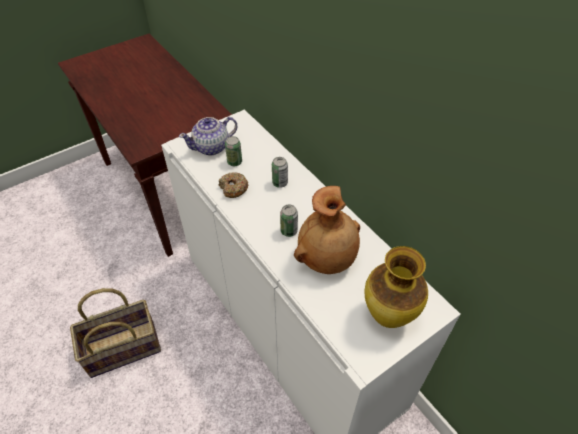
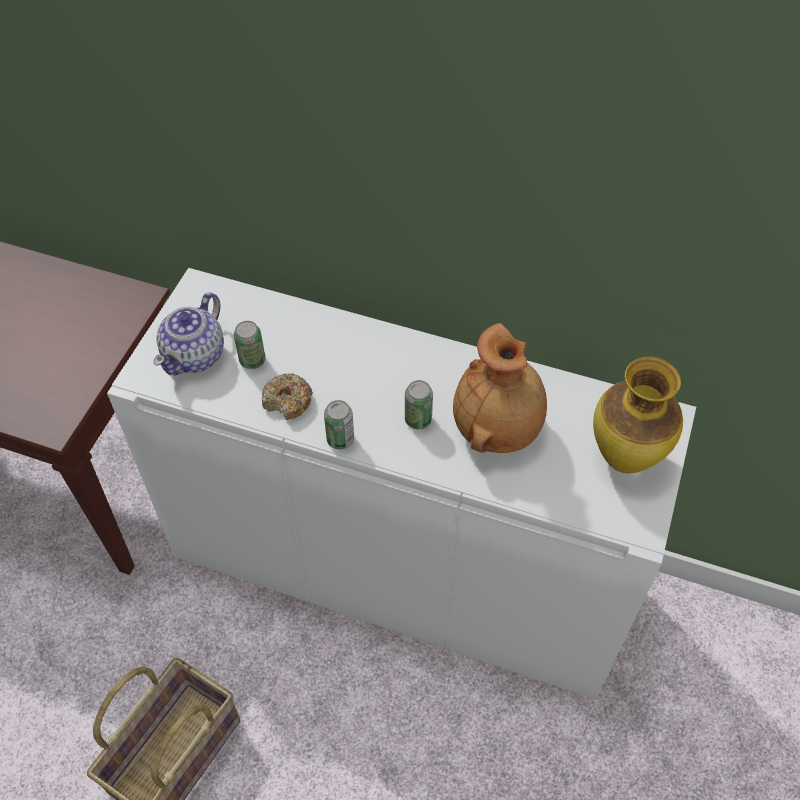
camera: 35 degrees left, 5 degrees up
can [272,157,288,188] -> can moved to [324,400,354,449]

